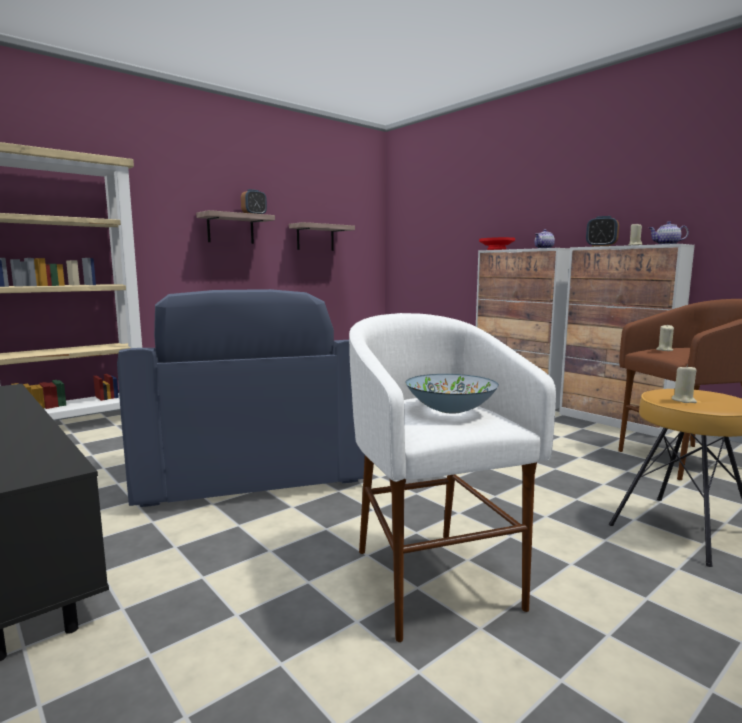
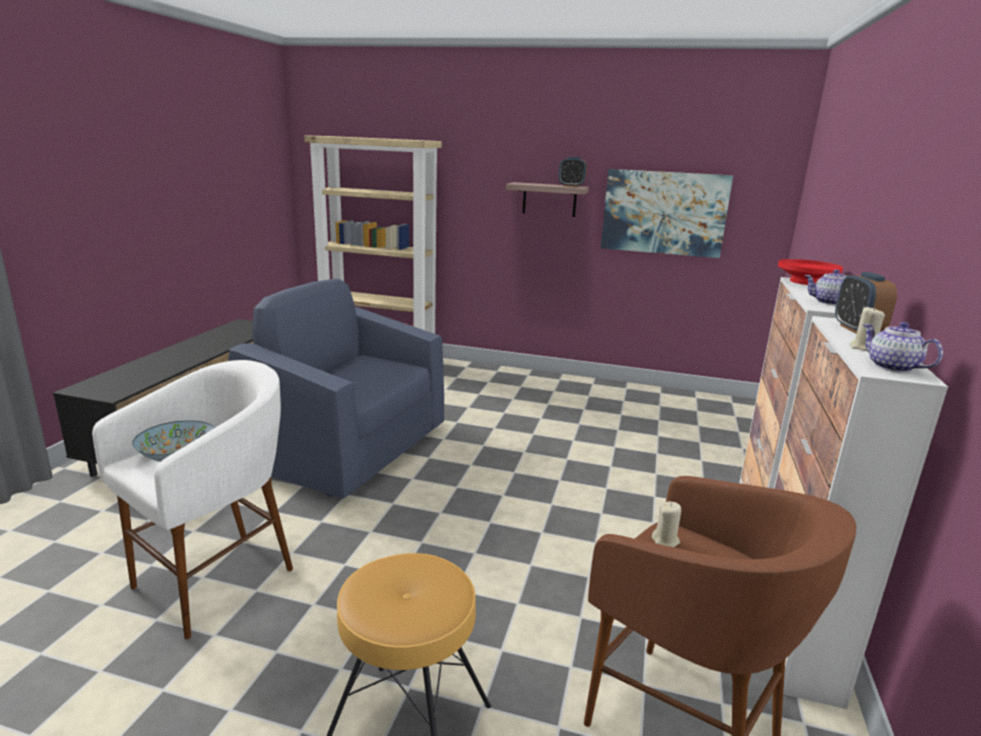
camera: 55 degrees right, 10 degrees up
blue armchair [117,289,365,507] -> blue armchair turned 75 degrees clockwise [228,278,444,498]
shelf [289,222,355,251] -> picture [601,169,733,258]
beige candle [672,364,697,403] -> none

